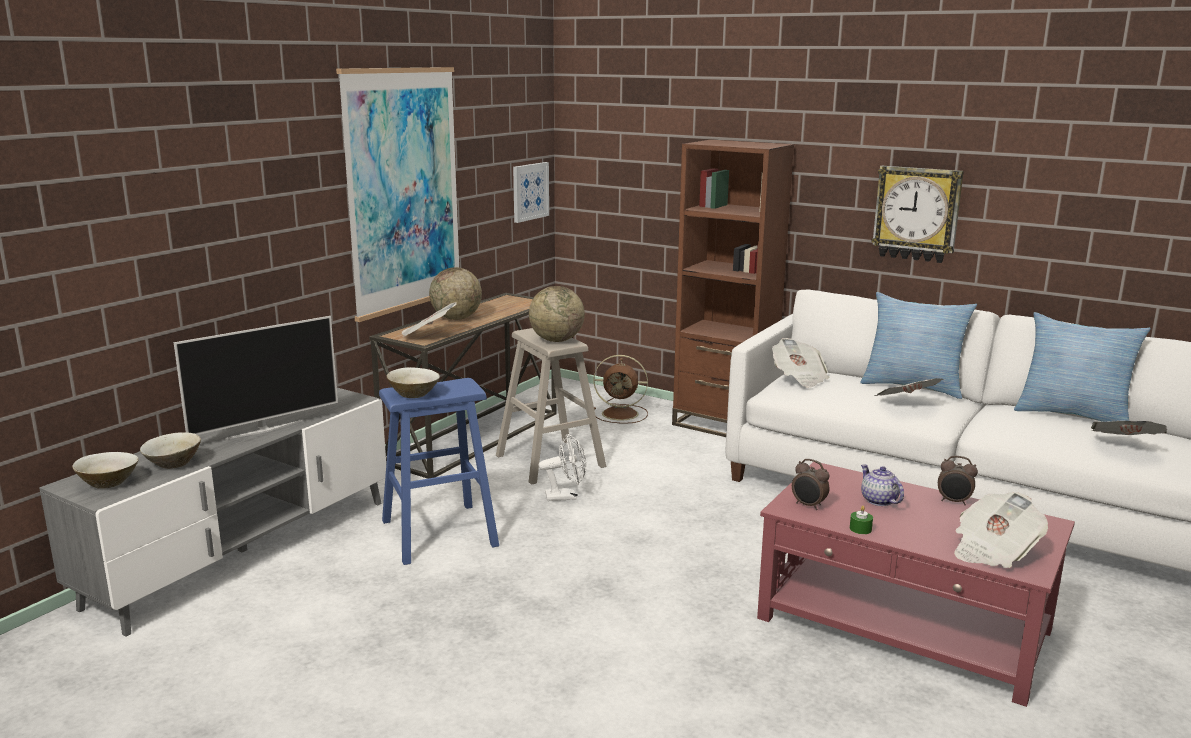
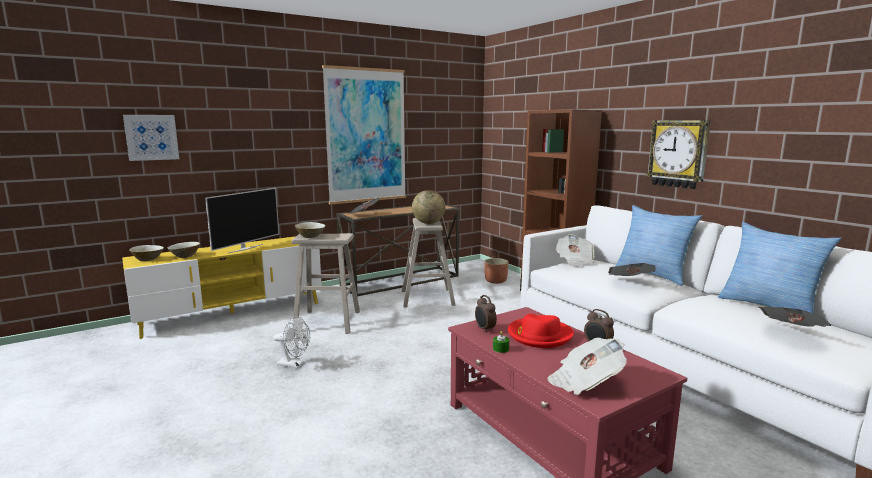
camera: 25 degrees right, 5 degrees down
grey tv stand [39,388,386,637] -> yellow tv stand [122,236,322,339]
television [174,316,338,440] -> television turned 45 degrees counterclockwise [205,188,279,253]
blue stool [379,378,499,565] -> beige stool [291,233,360,334]
globe [429,267,482,320] -> none
picture [513,162,549,223] -> picture moved to [123,115,179,161]
white fan [539,433,586,501] -> white fan moved to [273,316,310,368]
brown fan [594,355,648,424] -> planter [484,258,509,284]
teapot [861,464,904,506] -> red hat [508,314,574,348]

